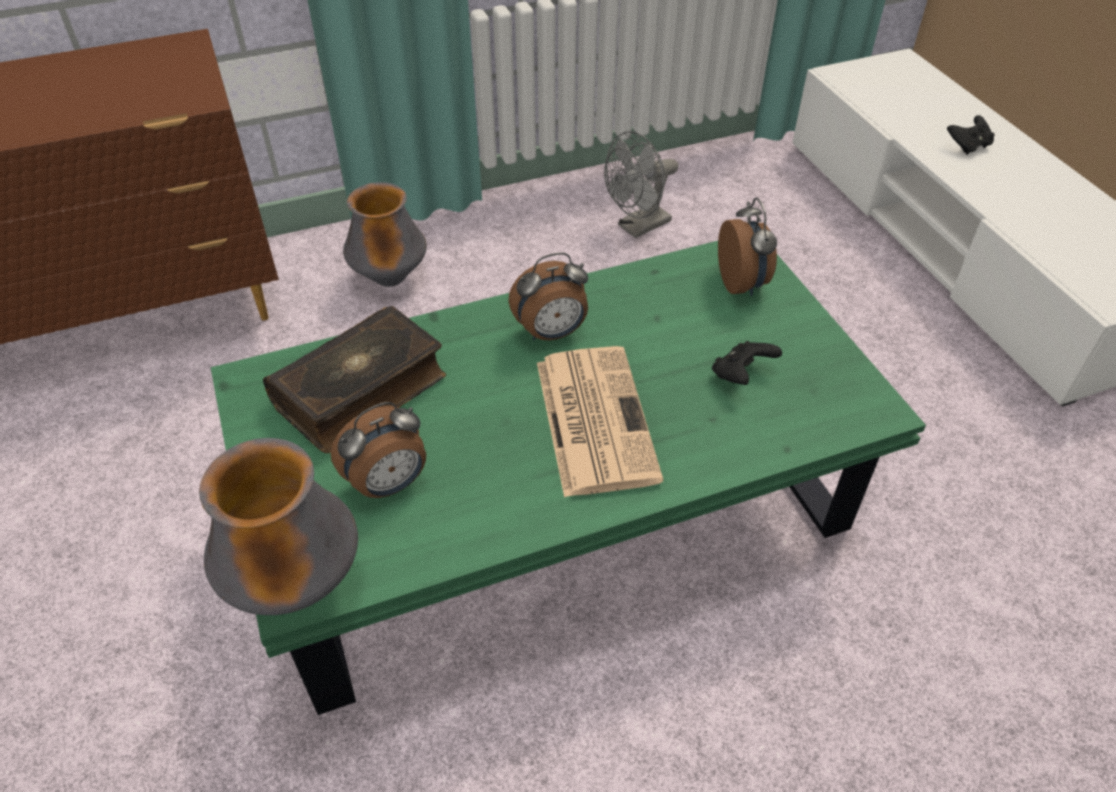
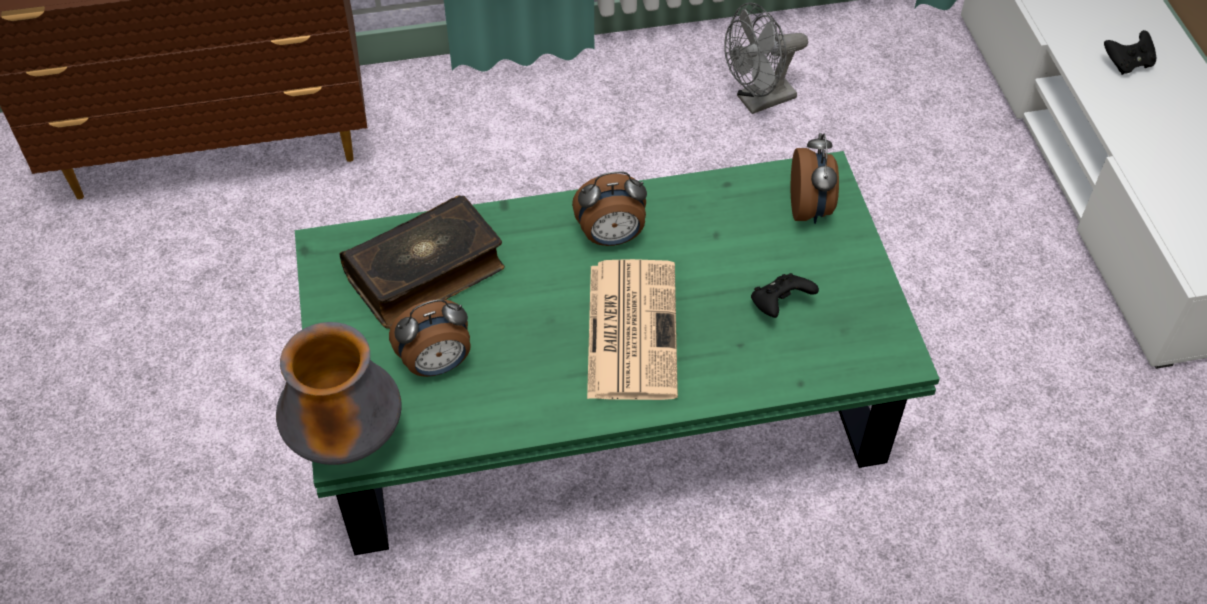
camera: 10 degrees right, 5 degrees up
vase [343,182,427,287] -> none

